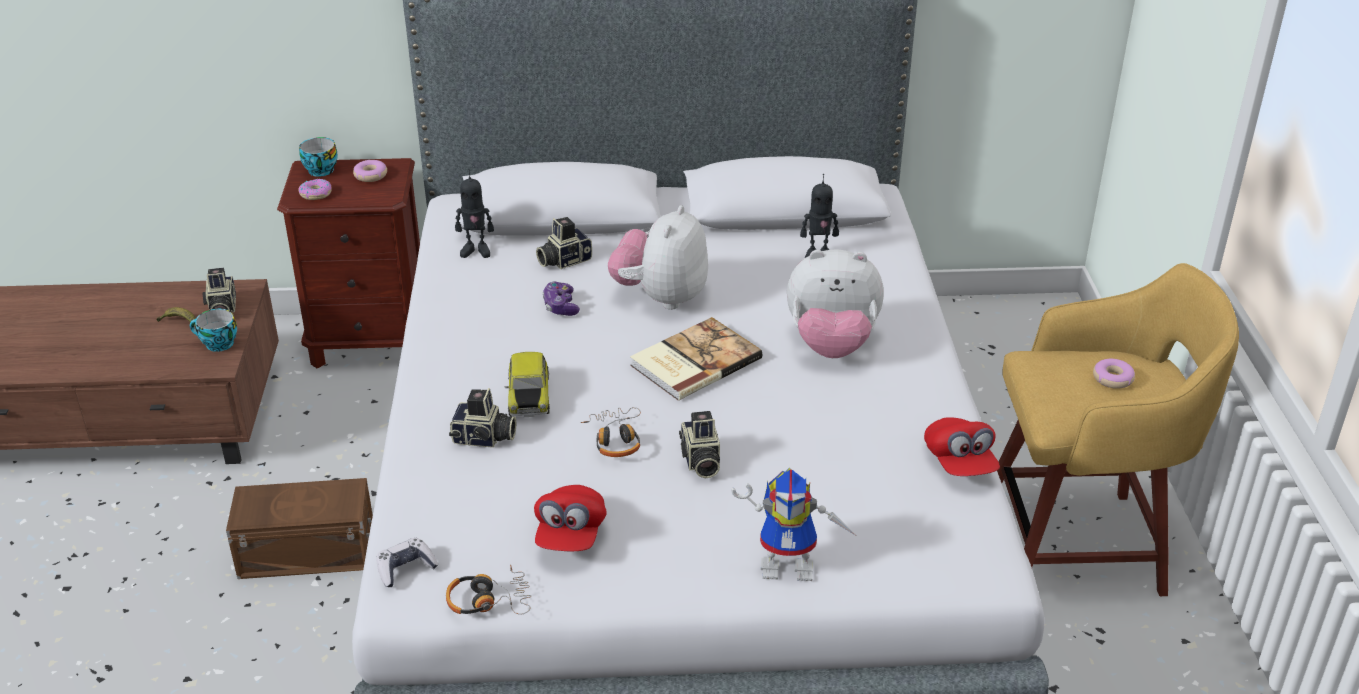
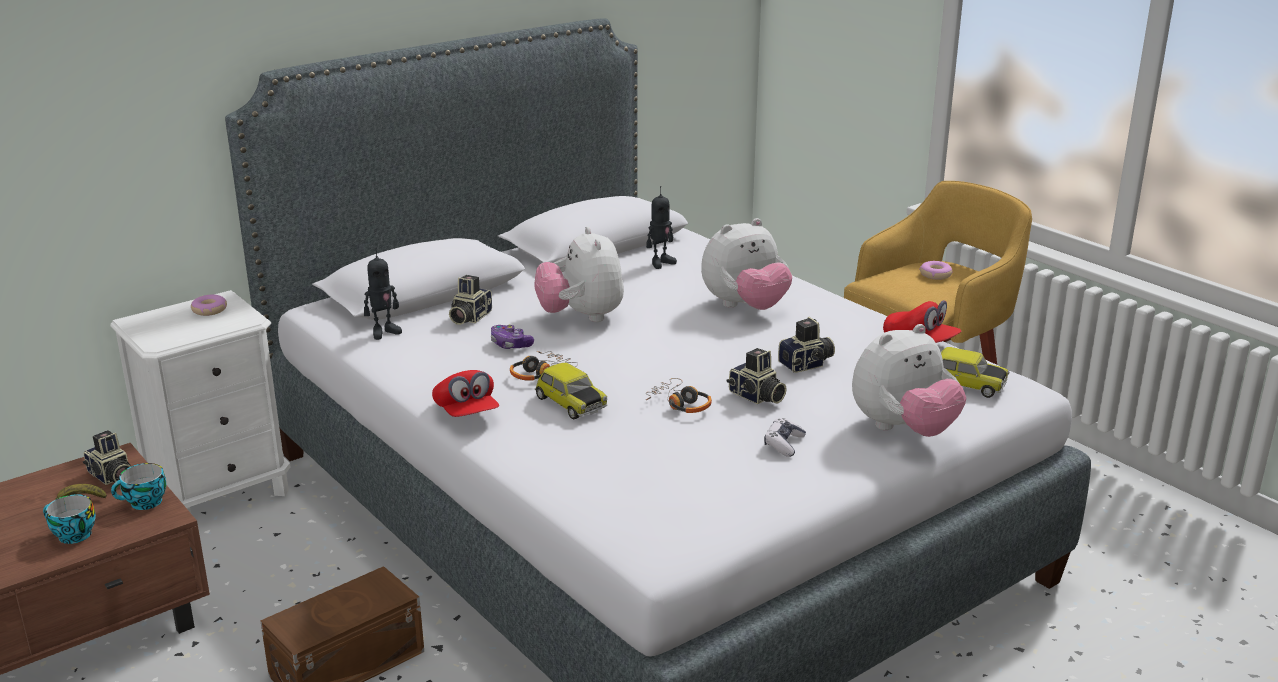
camera: 35 degrees left, 10 degrees down
brown nightstand [277,158,420,369] -> white nightstand [110,290,290,513]
donut [298,179,331,200] -> none
cup [299,137,338,177] -> cup moved to [43,494,96,544]
game controller [377,538,439,587] -> game controller moved to [764,418,806,457]
headphones [446,565,532,615] -> headphones moved to [510,351,578,381]
camera [449,388,516,448] -> camera moved to [778,317,835,373]
red cap [534,485,607,552] -> red cap moved to [432,370,499,417]
book [630,317,762,401] -> none
toy robot [731,468,855,581] -> plush toy [852,324,966,437]
none -> toy car [941,347,1009,398]

